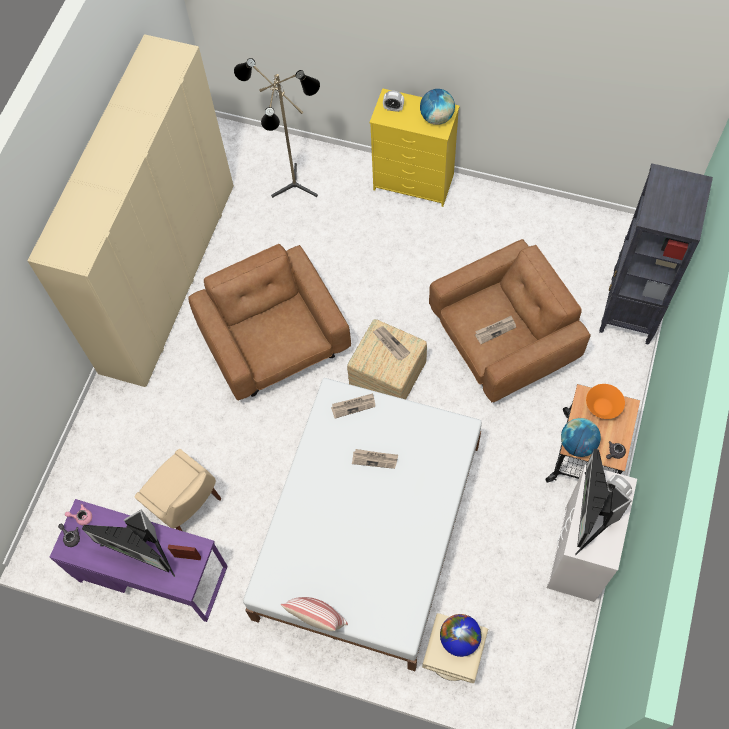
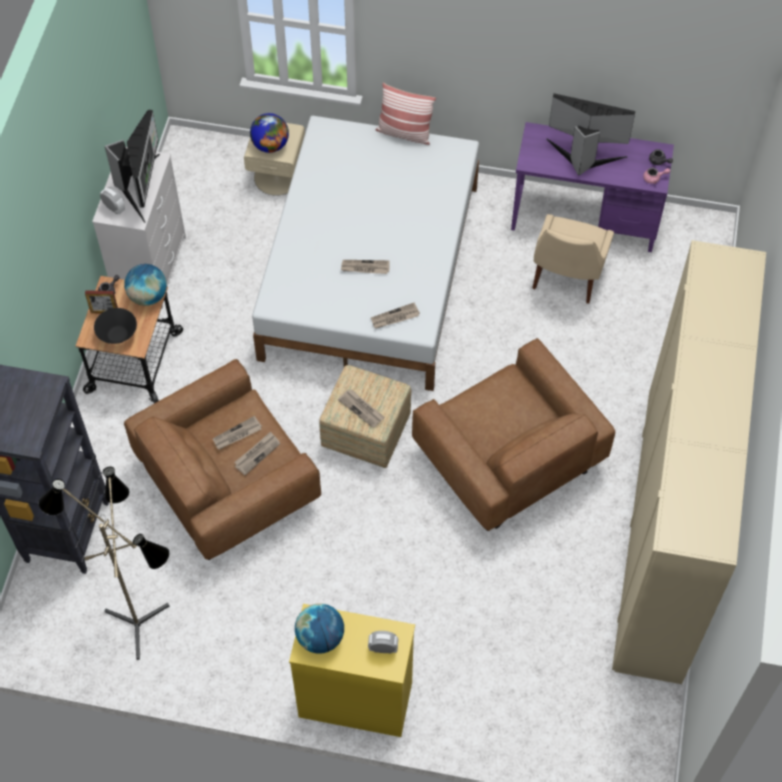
camera: 170 degrees right, 5 degrees down
beige chair [134,449,221,531] -> beige chair turned 105 degrees counterclockwise [532,214,614,304]
picture frame [168,545,201,560] -> picture frame moved to [85,290,118,313]
floor lamp [234,58,320,198] -> floor lamp moved to [38,467,170,660]
orange bowl [586,384,625,419] -> black bowl [94,308,137,344]
none -> newspaper [234,431,280,475]

